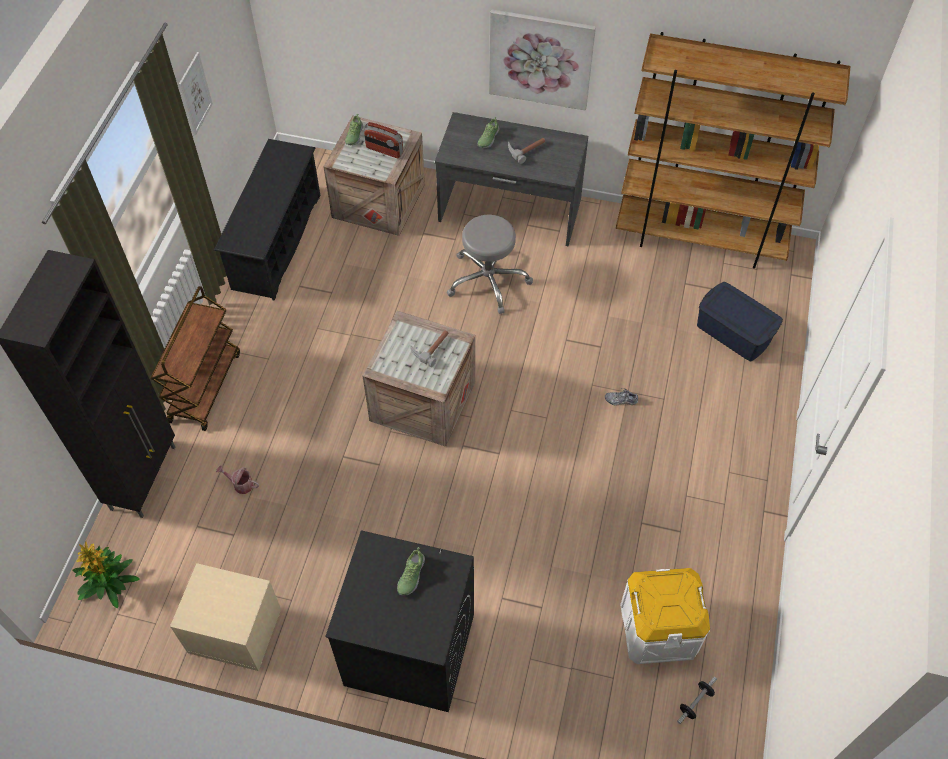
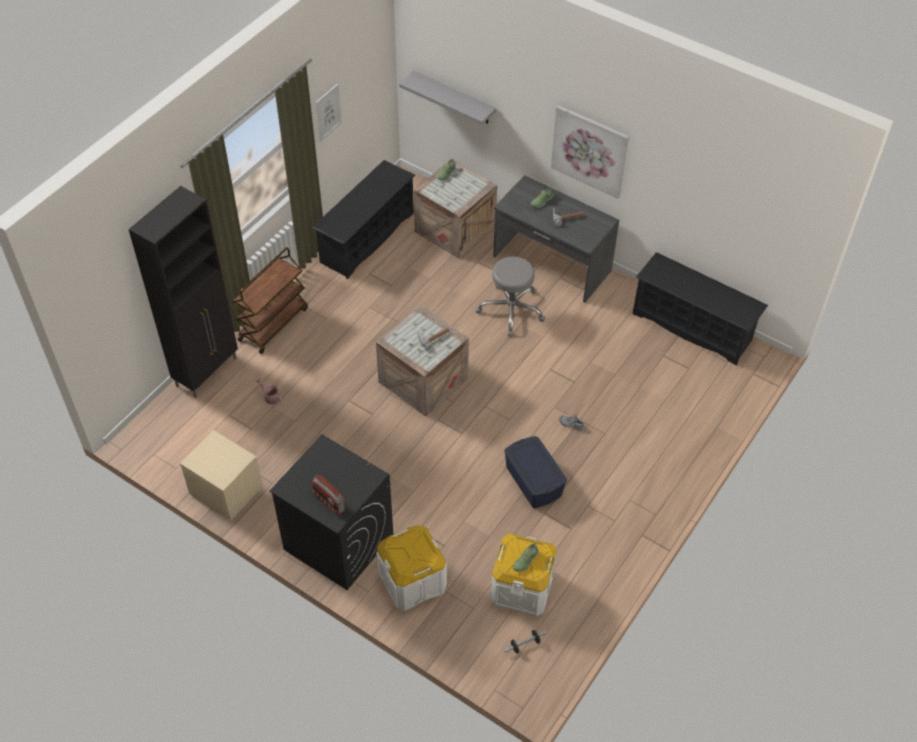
camera: 20 degrees right, 5 degrees down
potted plant [72,542,139,608] -> none
radio [364,122,403,158] -> radio moved to [312,475,346,515]
shoe [397,547,425,596] -> shoe moved to [513,542,539,572]
brown bookcase [616,32,850,269] -> black shoe rack [633,252,768,366]
blue storage box [697,282,783,361] -> blue storage box moved to [504,436,567,508]
none -> white storage box [376,525,447,611]
none -> grey shelf [399,71,496,125]

